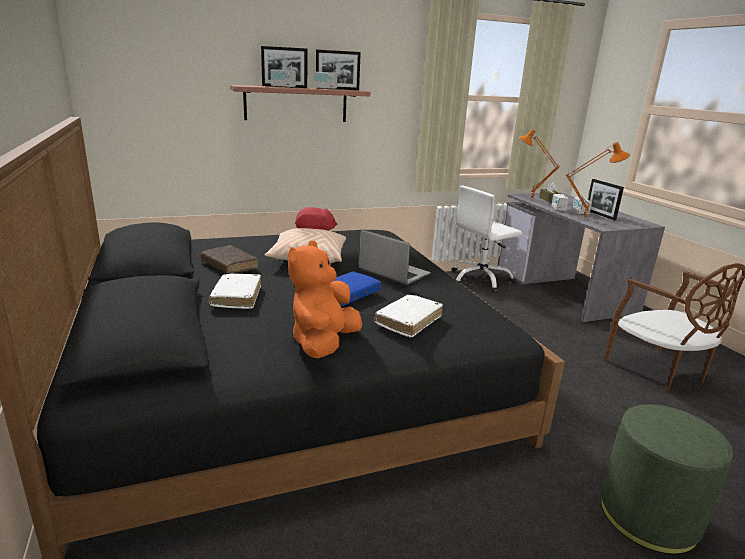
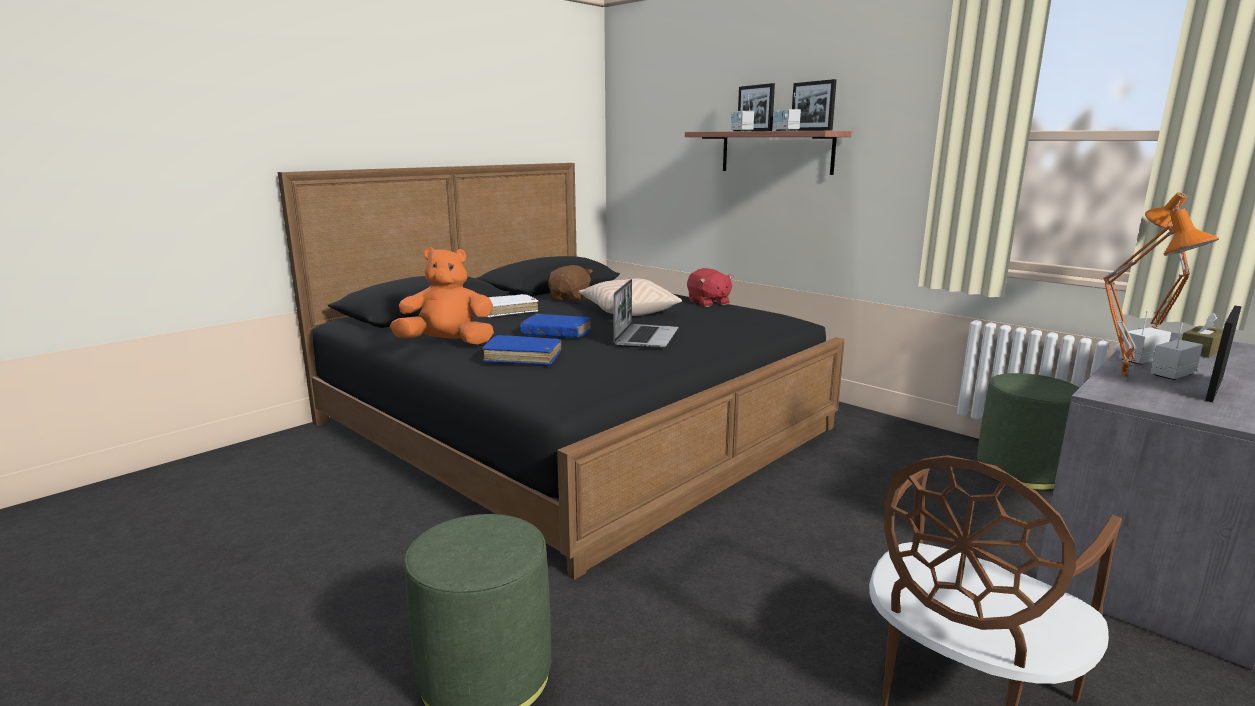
camera: 65 degrees right, 5 degrees down
brown book [201,245,258,274] -> brown plush toy [548,265,592,302]
white book [374,295,443,338] -> blue book [482,335,561,365]
white office chair [452,185,522,293] -> green ottoman [977,373,1079,491]

